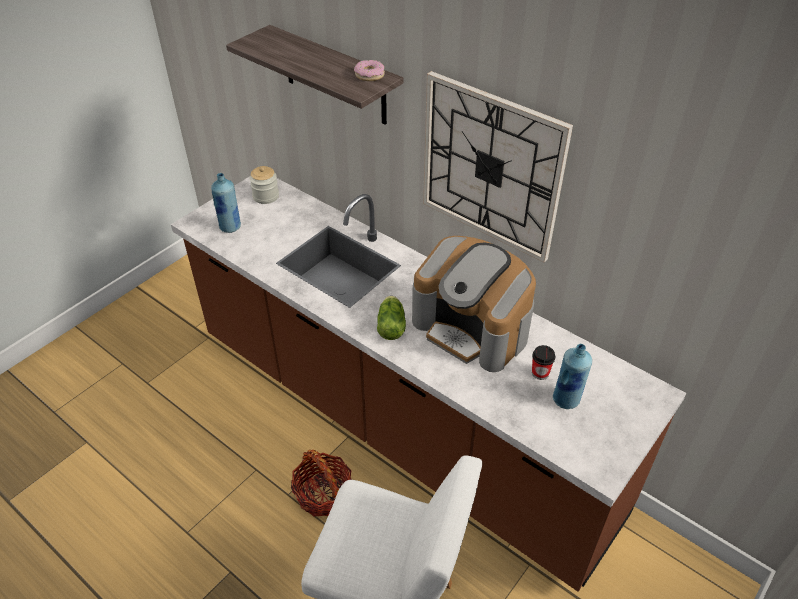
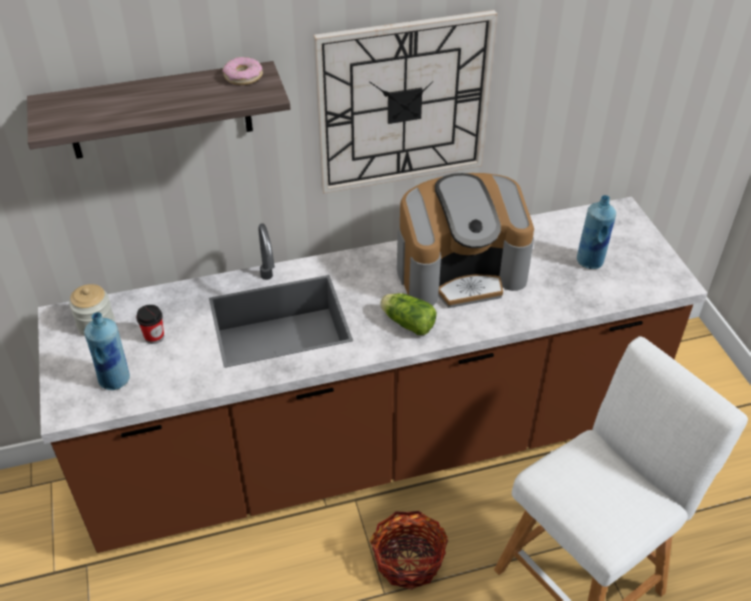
camera: 55 degrees left, 0 degrees up
cup [532,345,555,380] -> cup moved to [136,305,164,344]

